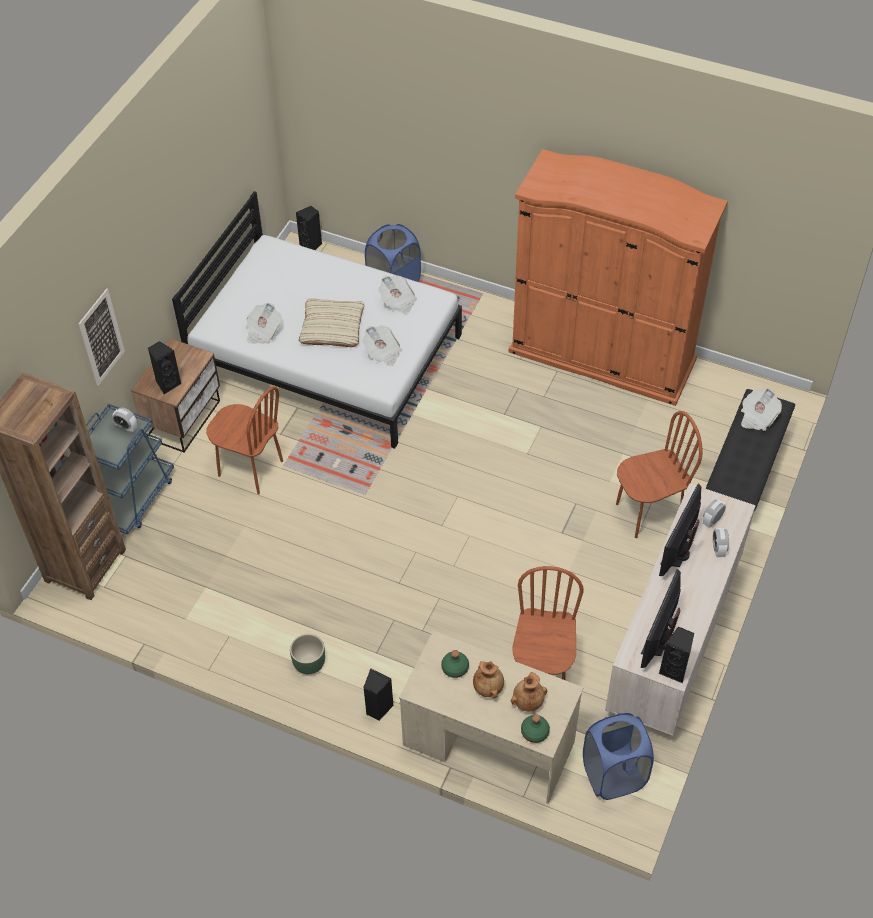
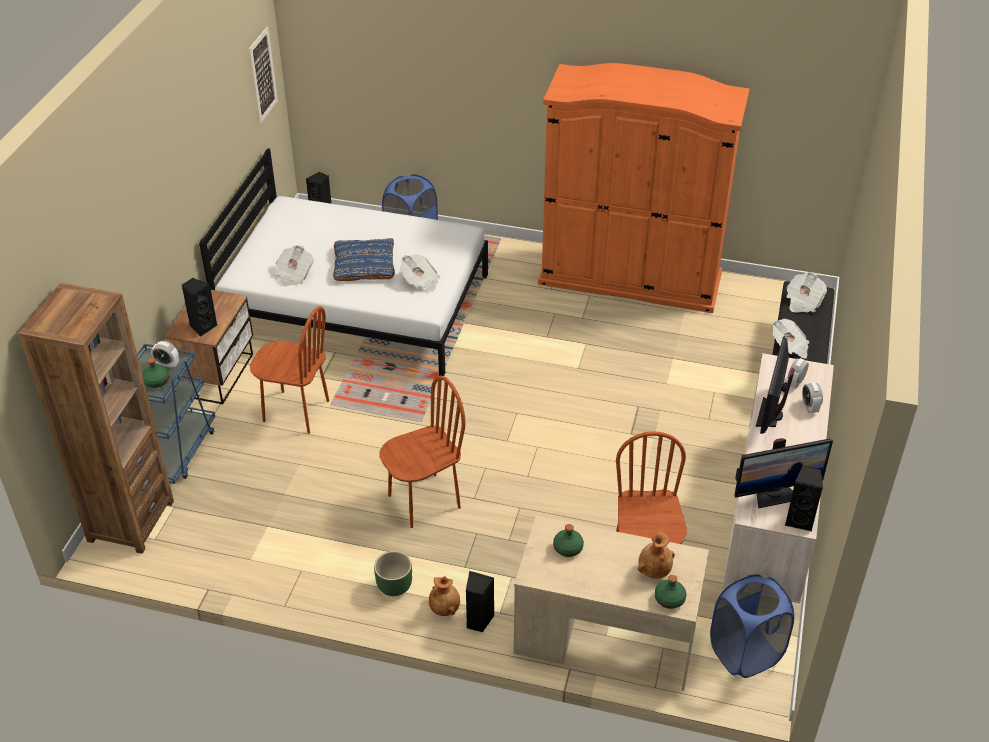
camera: 10 degrees left, 10 degrees down
picture [78,288,125,386] -> picture moved to [249,27,278,124]
beige pillow [299,298,364,347] -> blue pillow [333,238,395,281]
newspaper [378,275,417,314] -> newspaper moved to [773,319,809,359]
brown vase [473,661,504,698] -> brown vase moved to [429,576,460,616]
brown chair [616,411,703,538] -> brown chair moved to [379,376,466,528]
monitor [641,569,681,668] -> monitor turned 120 degrees counterclockwise [735,438,833,508]
none -> green bottle [142,358,169,388]

